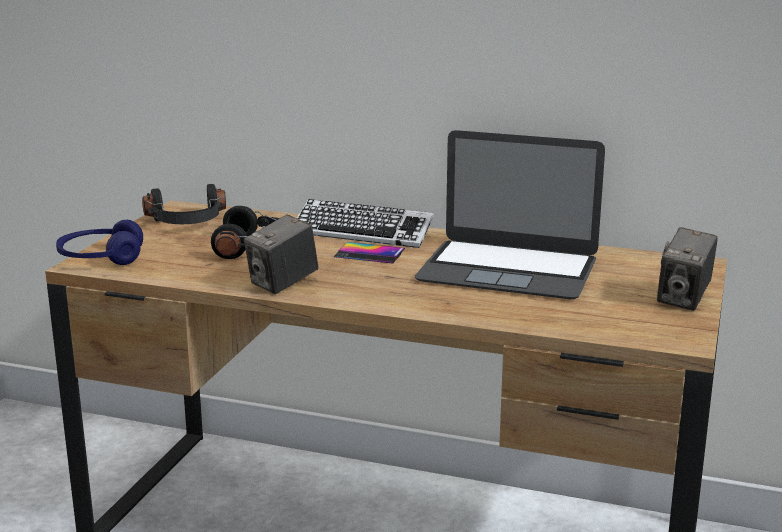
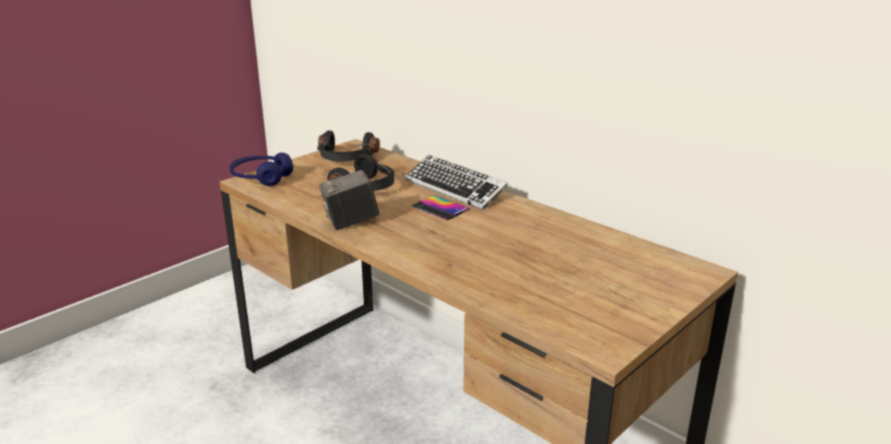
camera: 25 degrees right, 5 degrees up
laptop [415,130,605,299] -> none
camera [657,227,718,311] -> none

